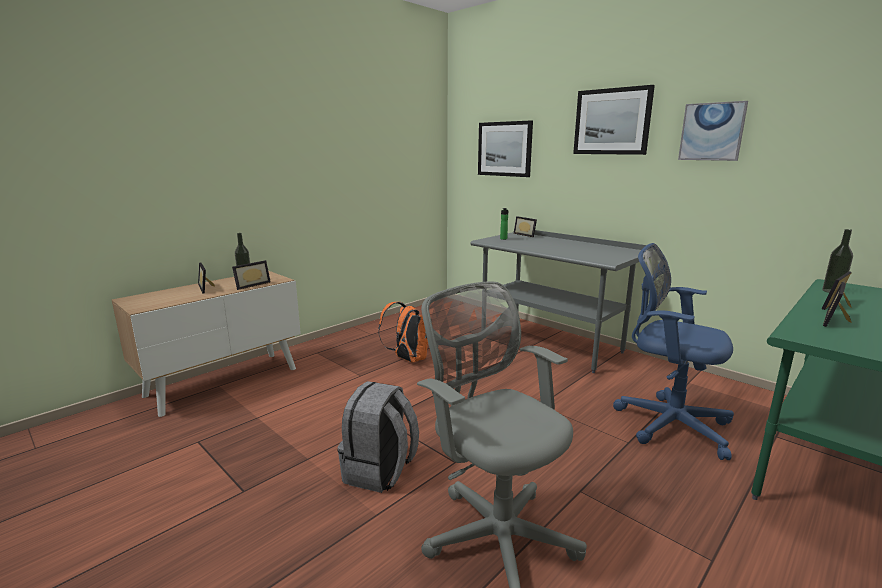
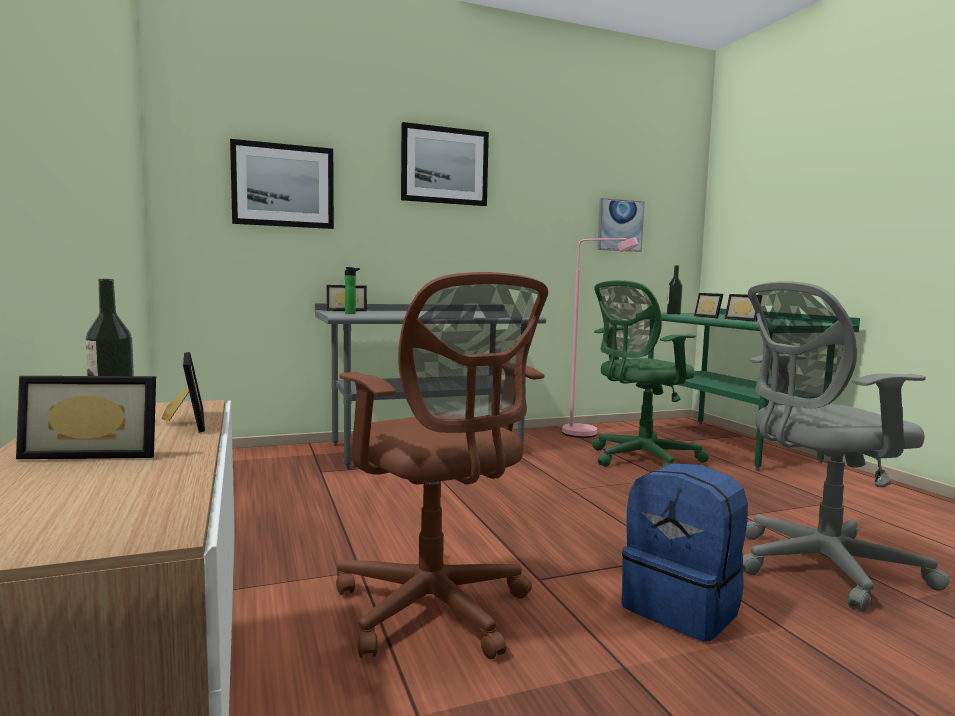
camera: 65 degrees left, 10 degrees down
grey backpack [338,381,419,493] -> blue backpack [622,463,748,642]
orange backpack [378,302,428,363] -> none
blue office chair [613,243,734,460] -> green office chair [592,280,709,468]
picture [678,101,748,161] -> picture moved to [597,198,644,252]
none -> brown office chair [336,272,548,659]
none -> pink floor lamp [562,237,638,438]

